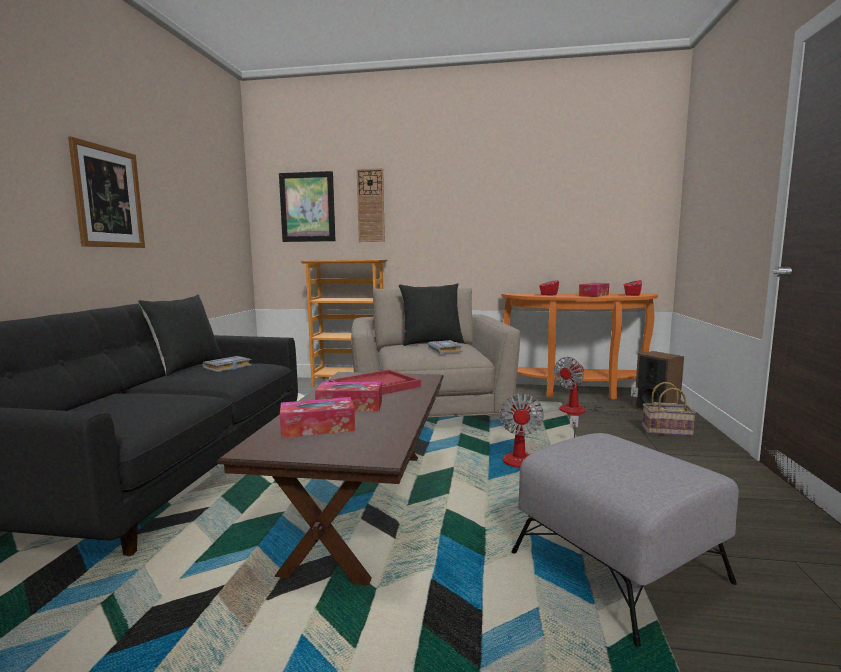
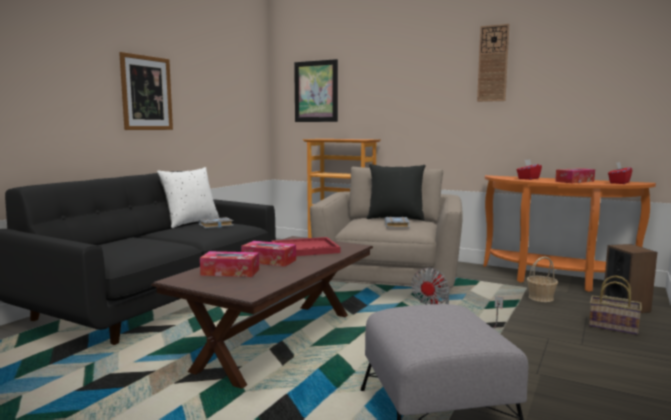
camera: 20 degrees right, 0 degrees up
black pillow [138,295,222,376] -> white pillow [157,167,219,228]
wall clock [357,168,385,242] -> wall clock moved to [477,24,509,102]
fan [554,357,638,415] -> basket [527,256,558,302]

